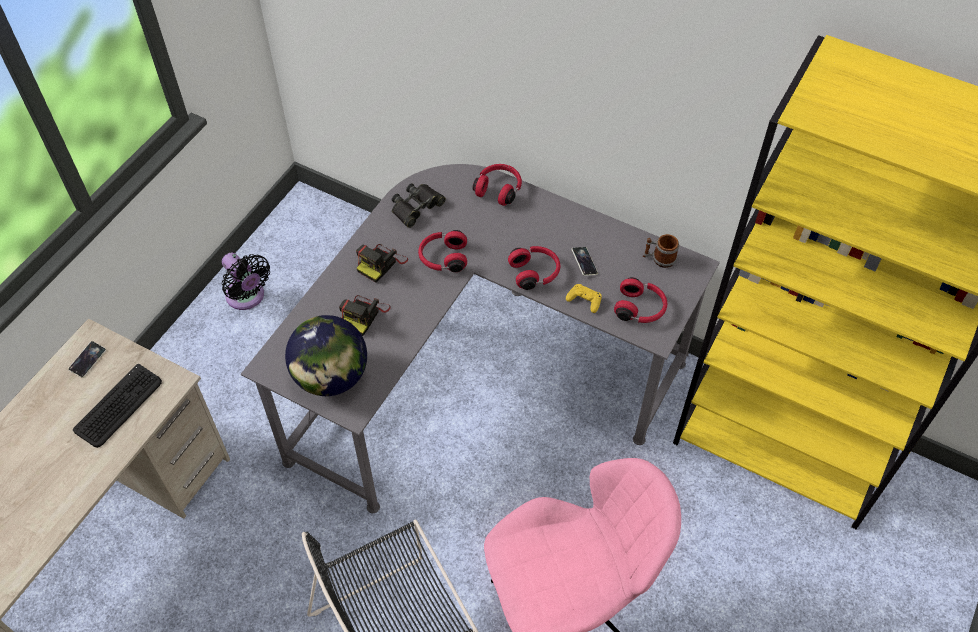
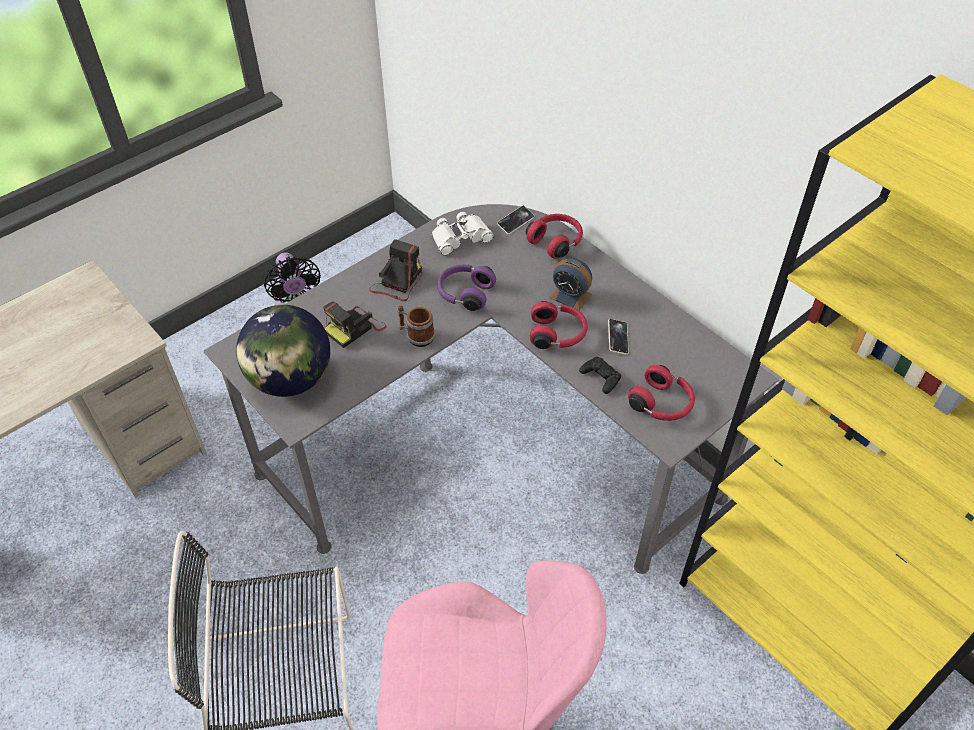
camera: 20 degrees right, 5 degrees down
phone [68,341,106,378] -> phone moved to [497,205,535,234]
keyboard [73,364,162,448] -> none
camera [356,244,408,283] -> camera turned 150 degrees clockwise [369,239,422,301]
black binoculars [392,183,446,228] -> white binoculars [432,212,494,255]
red headphones [418,230,467,272] -> purple headphones [437,265,496,311]
yellow game controller [566,284,602,313] -> black game controller [579,357,621,394]
mug [643,234,679,268] -> mug moved to [398,306,435,347]
none -> alarm clock [550,258,592,311]

